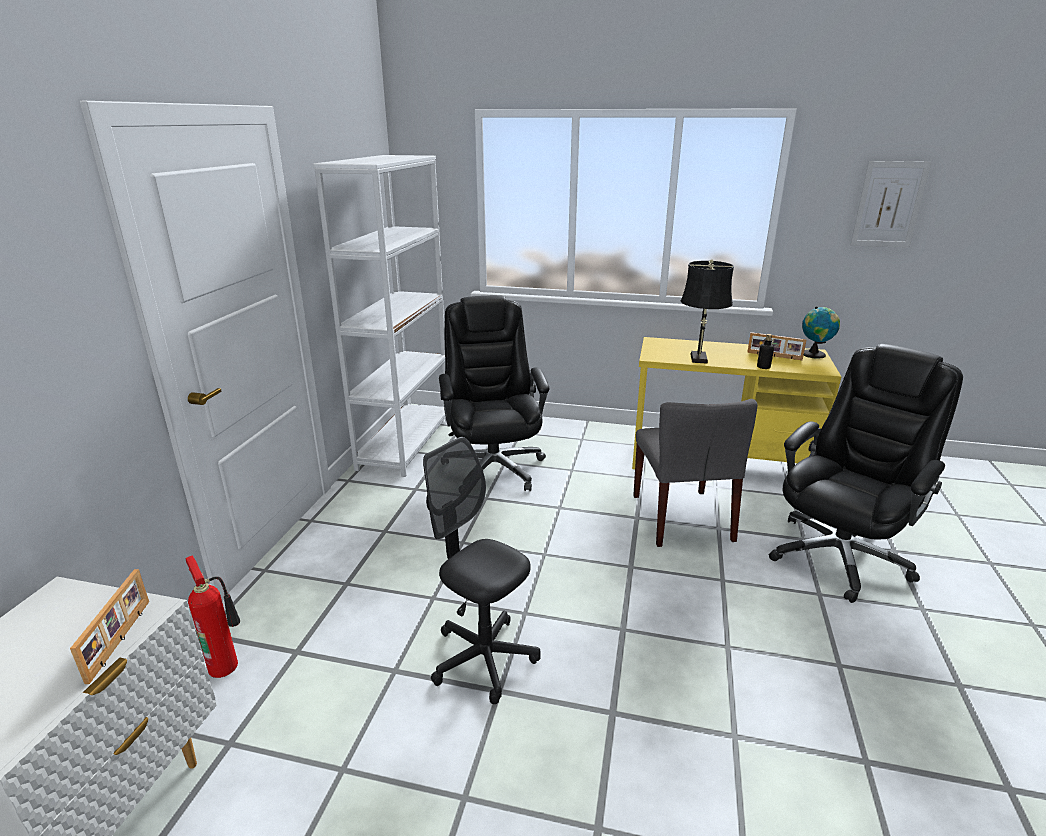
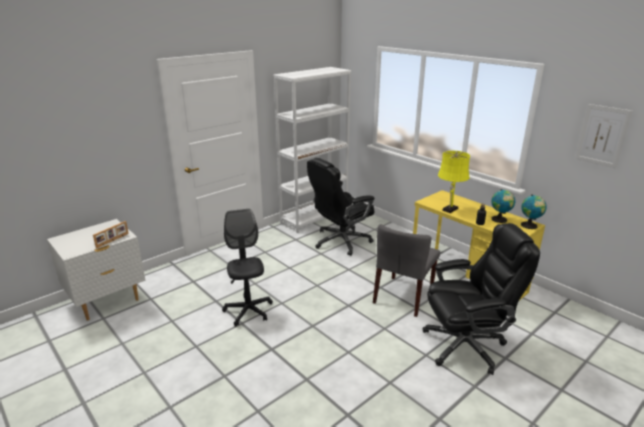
camera: 35 degrees right, 0 degrees up
fire extinguisher [185,556,240,678] -> none
black office chair [439,295,549,491] -> black office chair turned 150 degrees counterclockwise [307,158,375,256]
black table lamp [681,259,734,364] -> yellow table lamp [438,151,470,213]
picture frame [747,332,806,360] -> globe [491,189,515,223]

